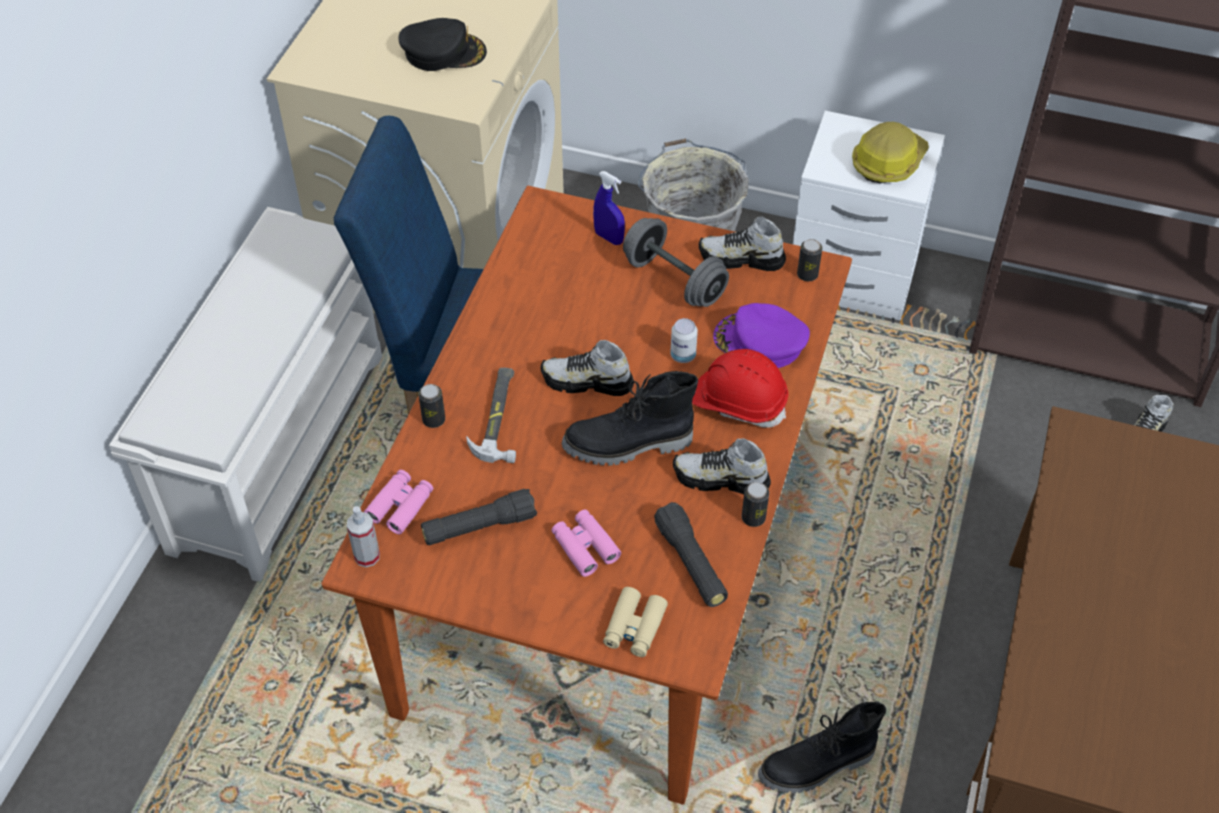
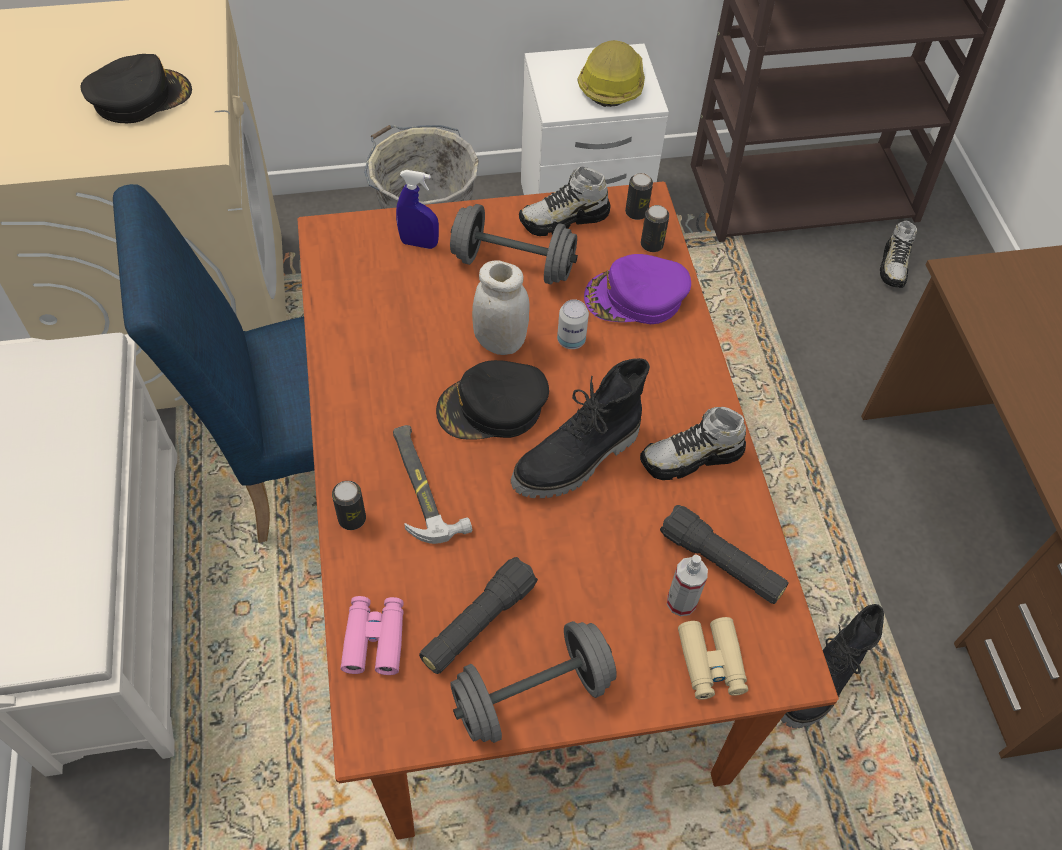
camera: 30 degrees left, 5 degrees up
spray bottle [347,506,380,567] -> spray bottle moved to [667,555,708,616]
shoe [540,340,634,396] -> black cap [436,360,549,440]
pink binoculars [551,510,621,577] -> none
red hard hat [692,349,788,428] -> none
can [742,482,769,527] -> can moved to [641,205,669,252]
none -> grey dumbbell [450,621,617,743]
none -> white jar [472,260,529,355]

